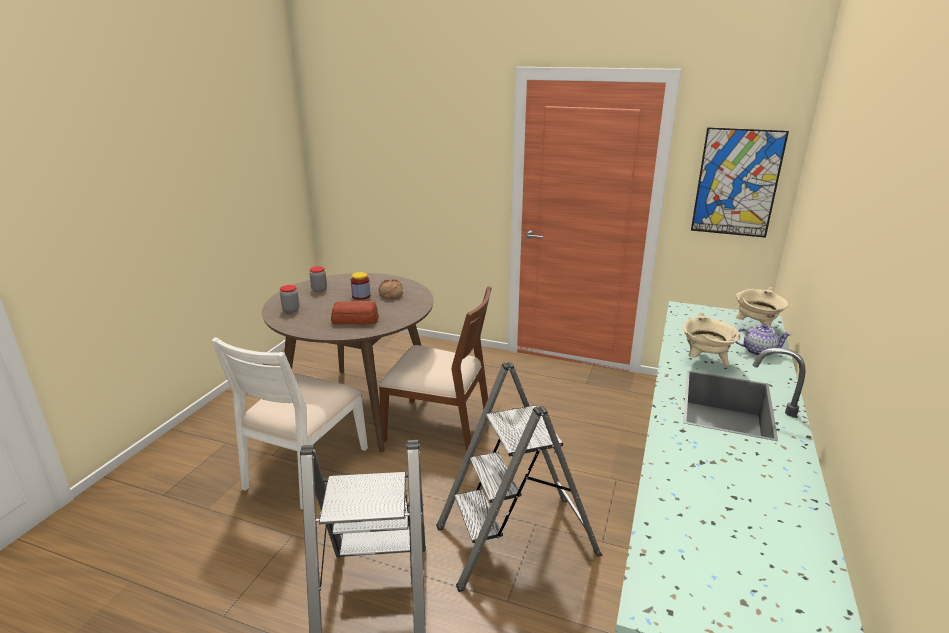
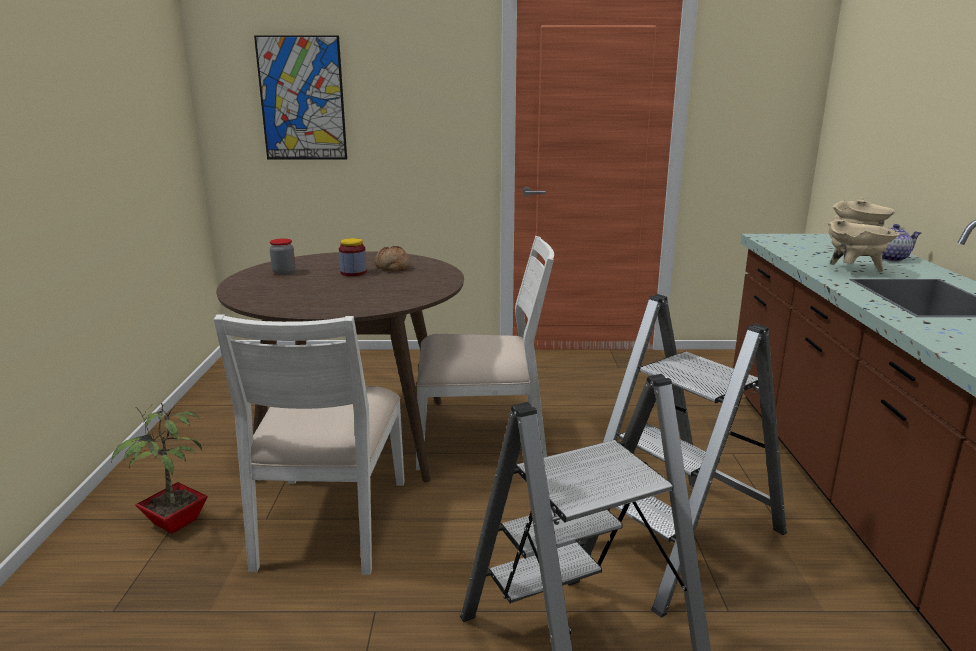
camera: 20 degrees left, 5 degrees down
jar [280,285,299,313] -> none
bread [331,301,379,324] -> none
brown chair [379,286,492,452] -> white chair [416,236,554,470]
picture [691,127,789,238] -> picture moved to [254,35,347,159]
none -> potted plant [111,403,208,534]

